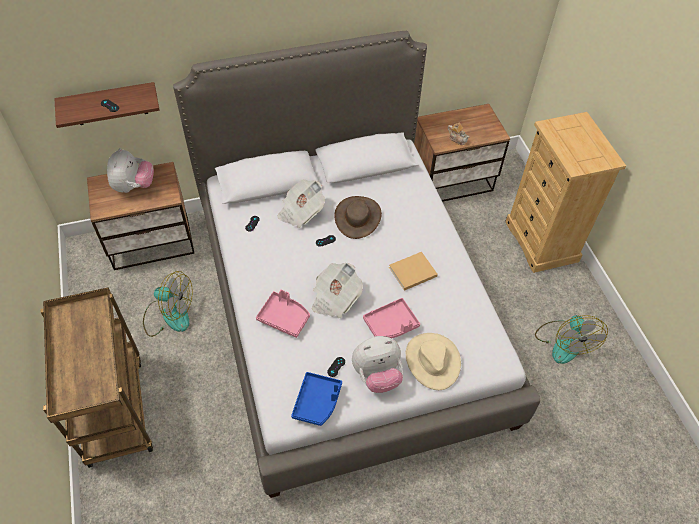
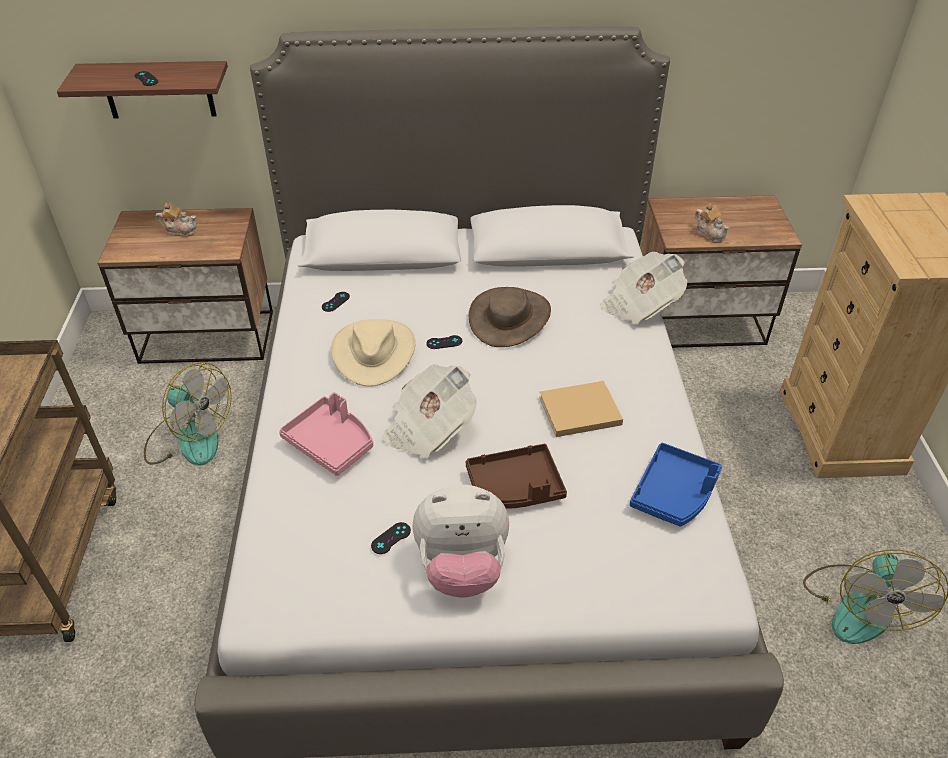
camera: 15 degrees right, 10 degrees down
plush toy [107,148,154,193] -> teapot [156,202,197,237]
newspaper [278,179,325,228] -> newspaper moved to [600,251,687,325]
blue tray [291,372,342,426] -> blue tray moved to [630,443,722,526]
pink tray [363,298,420,338] -> brown tray [466,444,567,509]
beige hat [406,333,461,390] -> beige hat moved to [331,319,416,387]

